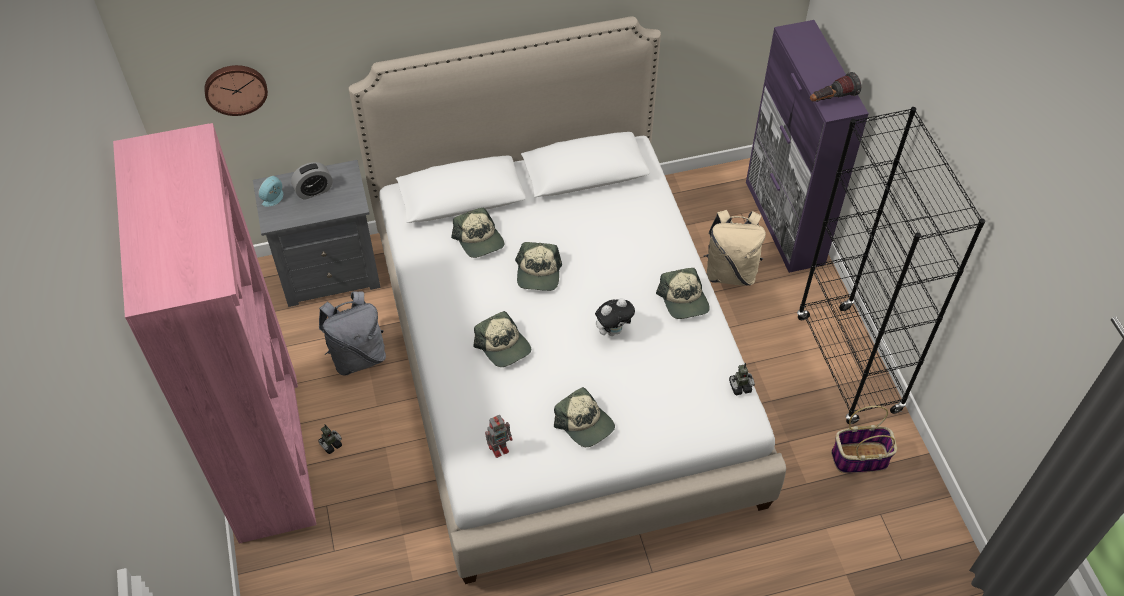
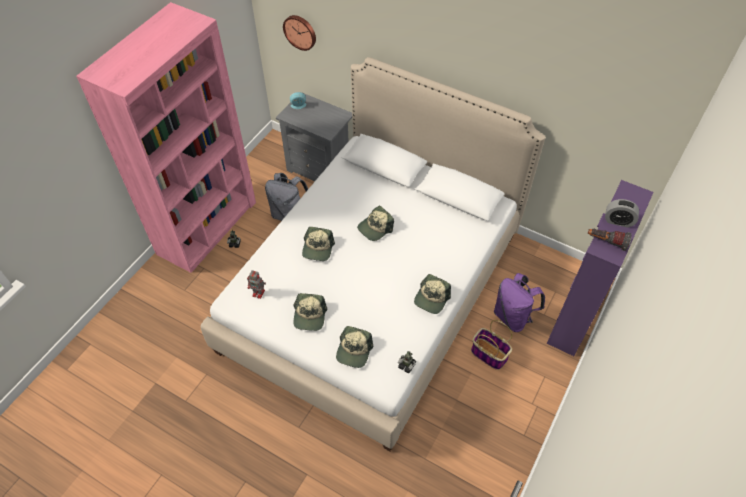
camera: 45 degrees right, 0 degrees up
alarm clock [291,162,333,200] -> alarm clock moved to [605,199,639,228]
cap [451,207,504,258] -> cap moved to [336,326,373,368]
plush toy [595,298,635,336] -> none
beige backpack [703,210,766,286] -> purple backpack [494,273,545,332]
black bookcase [797,107,985,424] -> none
basket [831,406,897,473] -> basket moved to [471,320,512,370]

